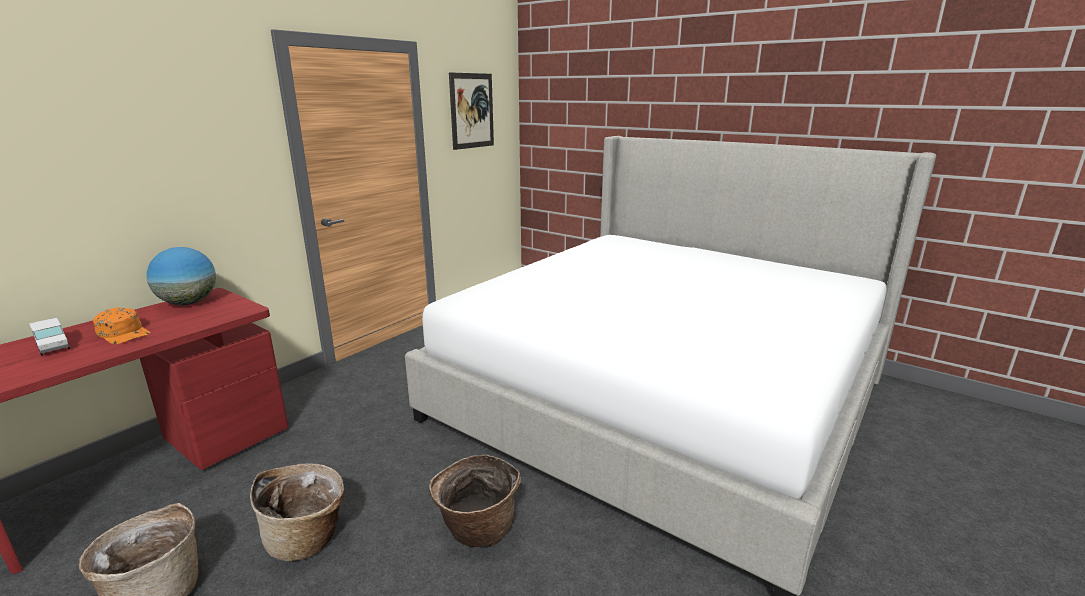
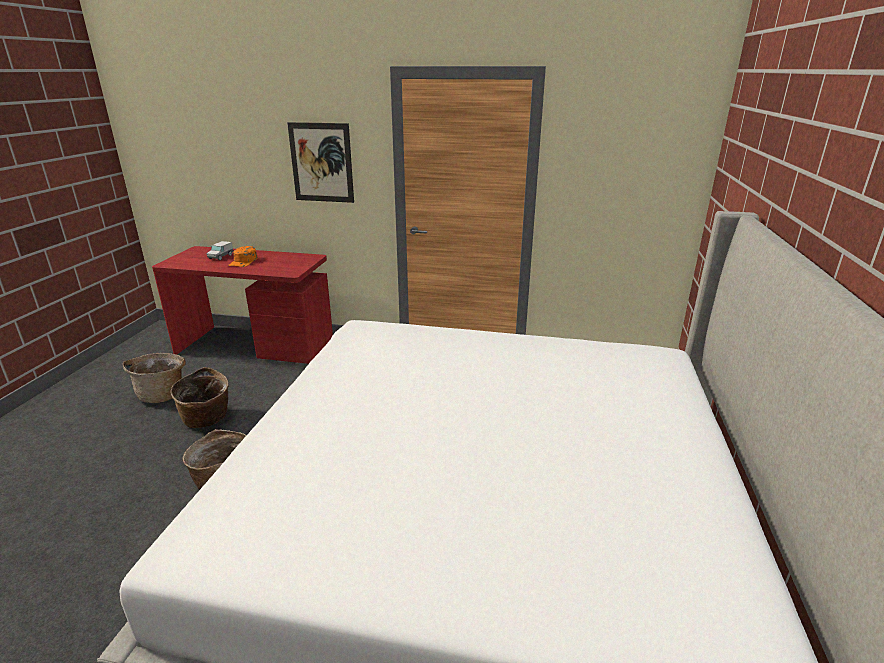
camera: 65 degrees right, 5 degrees up
globe [146,247,216,305] -> none
picture [449,72,494,150] -> picture moved to [287,122,354,203]

